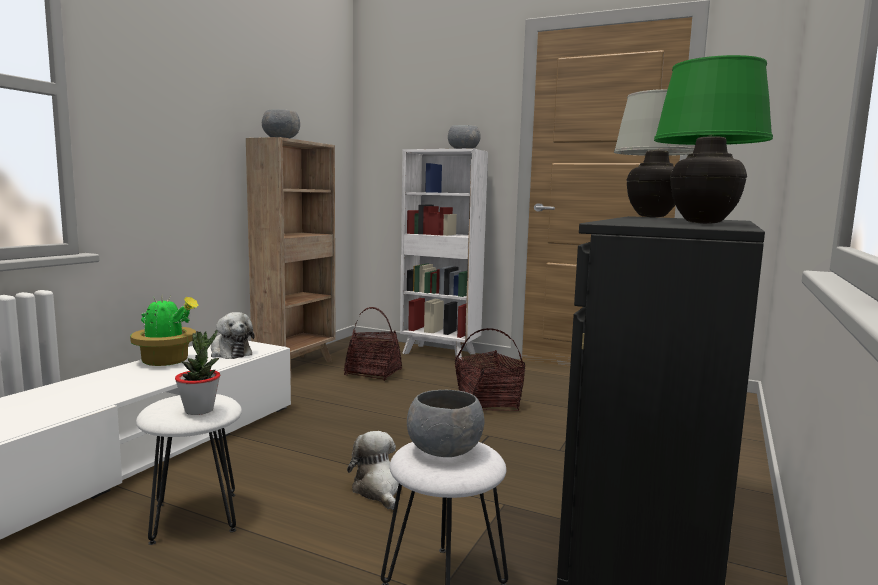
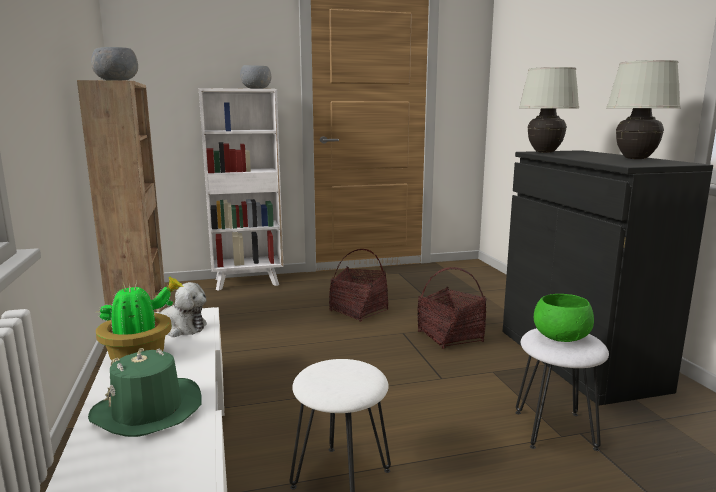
camera: 40 degrees left, 5 degrees up
potted plant [175,330,220,415] -> none
basket [344,307,402,381] -> basket moved to [417,267,486,349]
plush toy [347,431,399,510] -> none
grey bowl [407,390,485,457] -> green bowl [534,294,594,342]
green table lamp [654,55,773,224] -> white table lamp [606,60,681,159]
none -> green hat [88,348,202,437]

